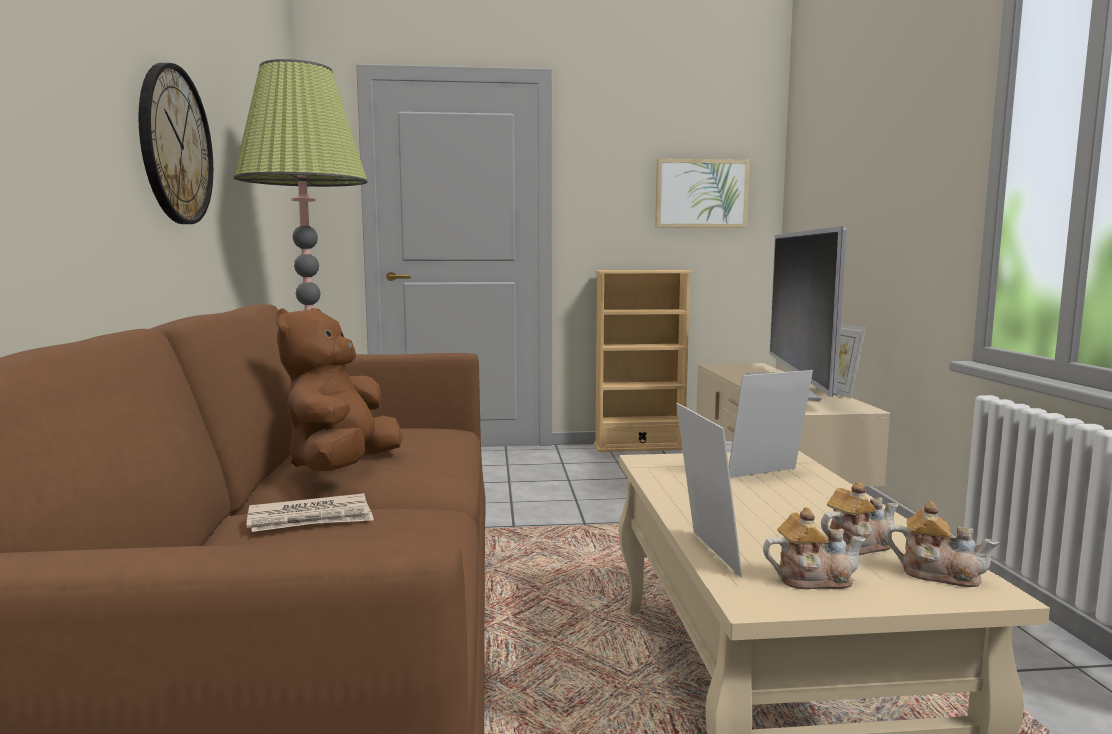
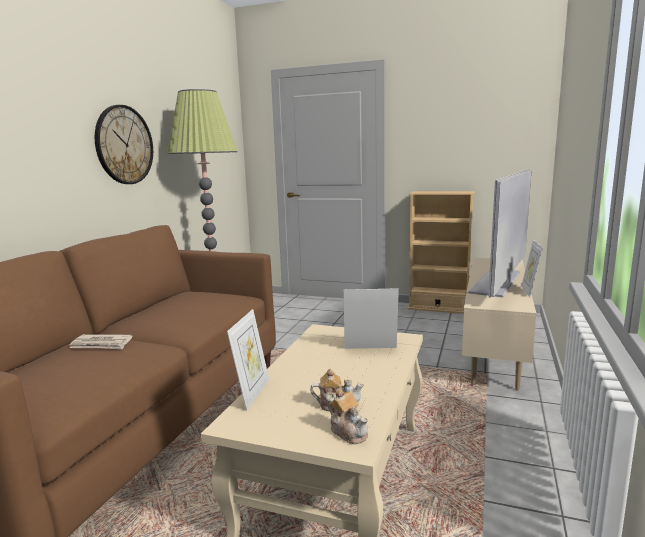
camera: 25 degrees right, 5 degrees up
brown plush toy [276,308,403,471] -> none
picture [655,159,750,228] -> none
teapot [763,507,866,589] -> none

